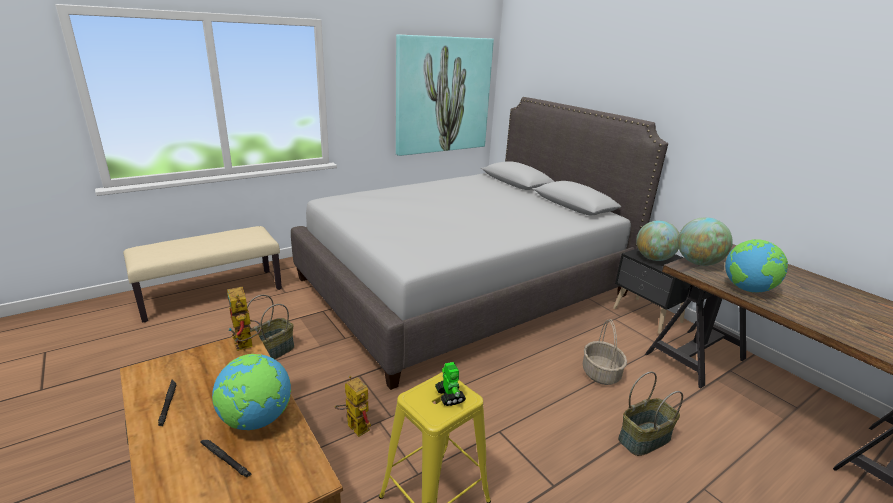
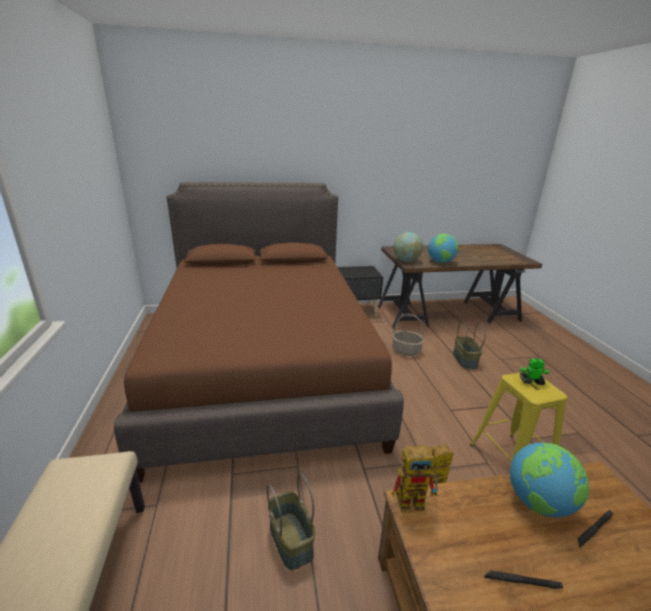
camera: 65 degrees left, 0 degrees up
grey bed [291,97,668,390] -> brown bed [114,182,404,483]
picture [396,34,494,156] -> none
globe [636,220,679,261] -> none

